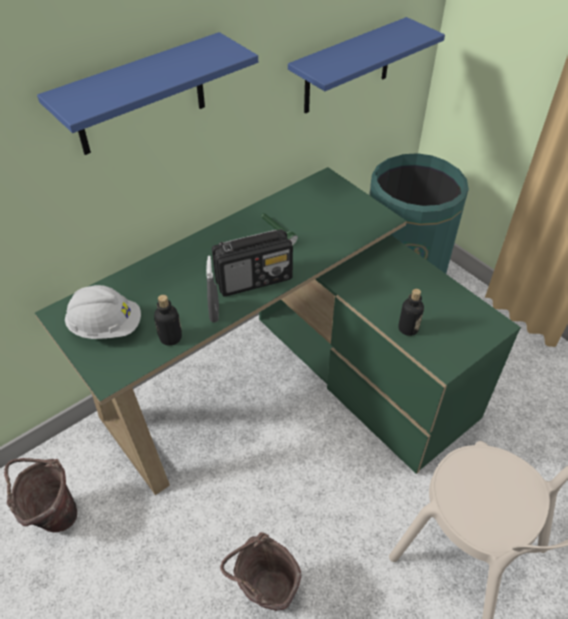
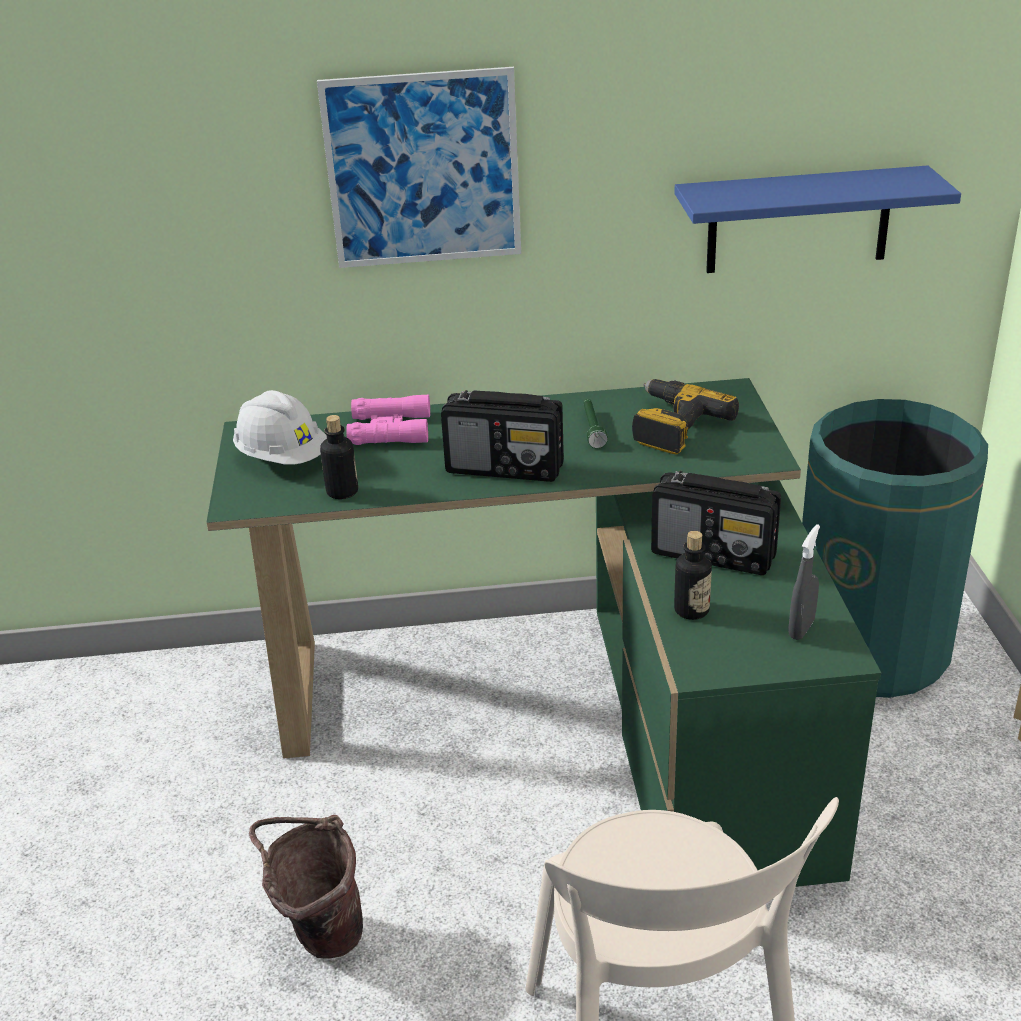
camera: 35 degrees right, 15 degrees down
brown bucket [4,458,77,532] -> none
blue shelf [37,32,258,155] -> picture [317,67,521,268]
grey spray bottle [206,256,219,323] -> grey spray bottle moved to [789,524,820,640]
none -> pink binoculars [346,394,430,445]
none -> power drill [632,379,739,454]
none -> radio [651,471,781,575]

